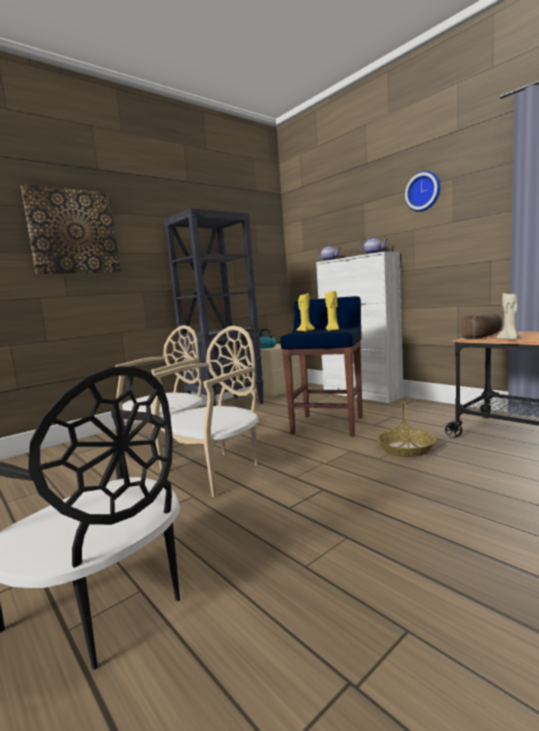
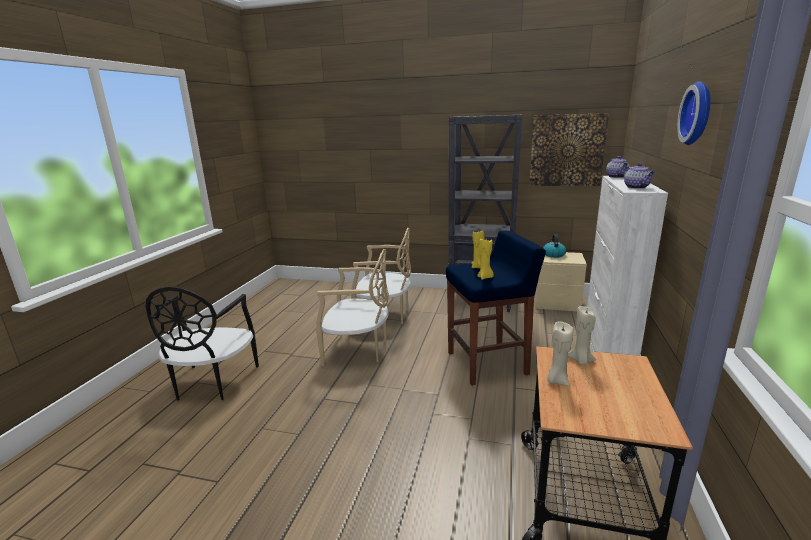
camera: 55 degrees right, 10 degrees up
picture [21,184,121,274] -> picture moved to [529,113,609,186]
basket [377,401,436,457] -> none
bread [461,312,502,339] -> beige candle [568,306,596,365]

